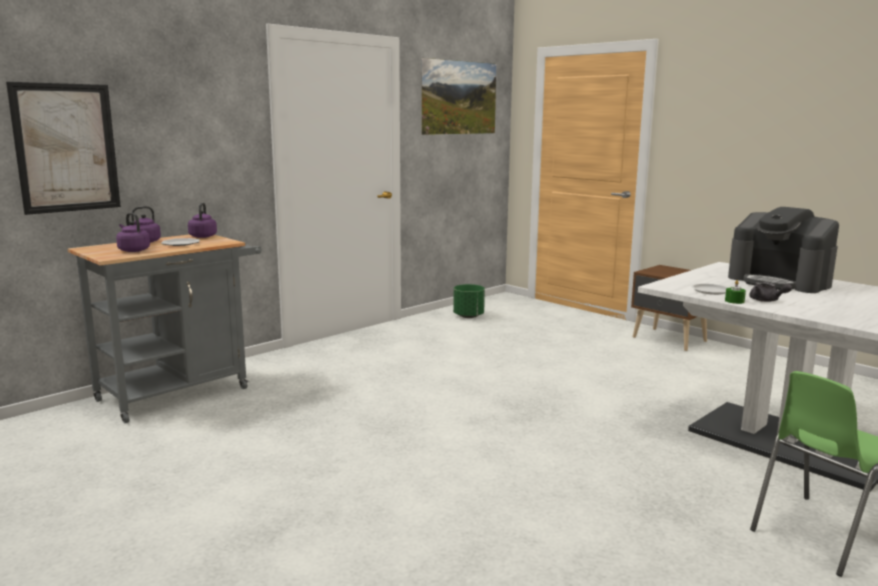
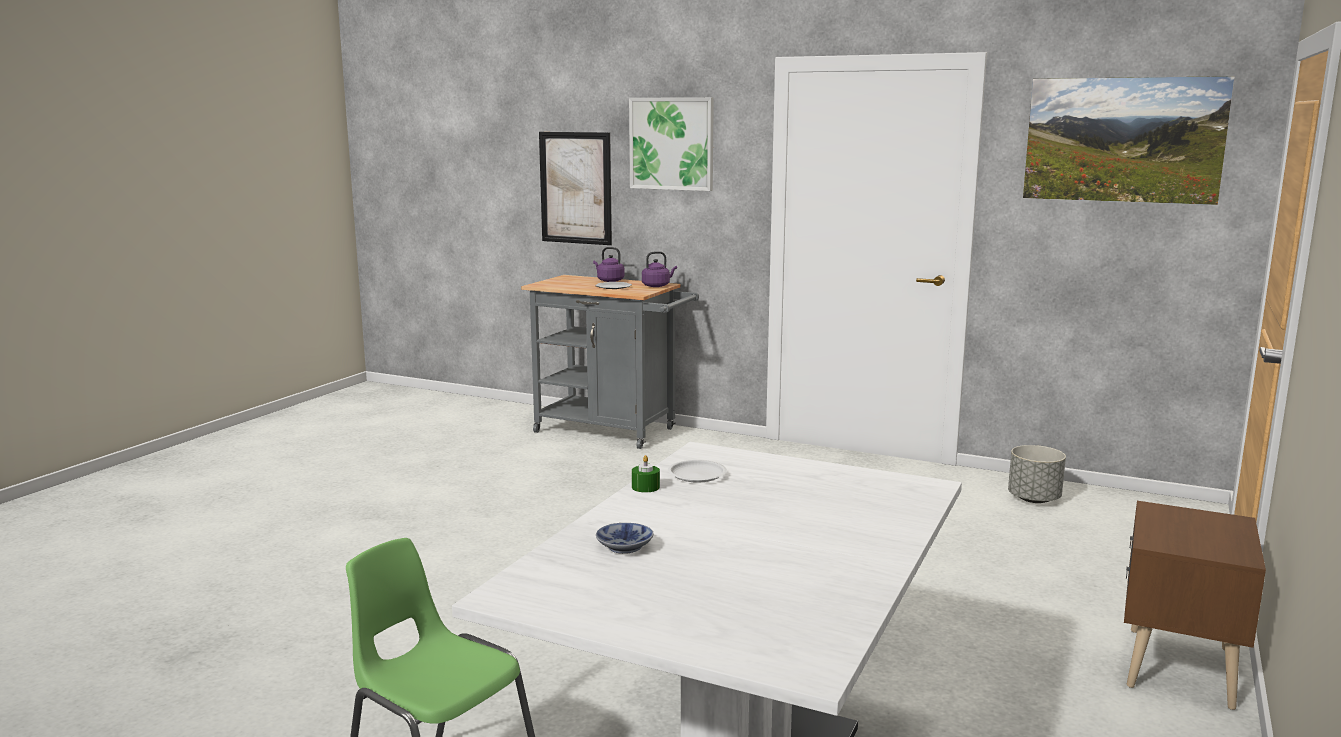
camera: 70 degrees right, 0 degrees up
purple kettle [116,213,150,252] -> none
green planter [453,284,485,318] -> grey planter [1008,445,1066,503]
coffee machine [728,207,839,293] -> none
grey teapot [749,282,792,302] -> none
none -> bowl [596,523,654,554]
none -> picture [629,97,714,191]

